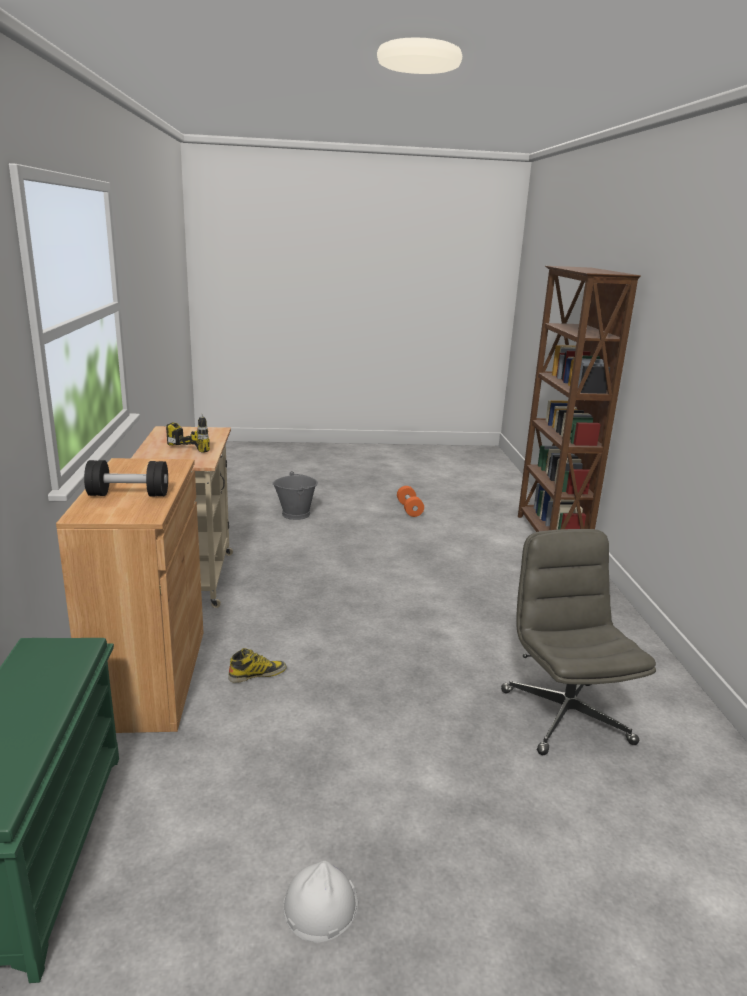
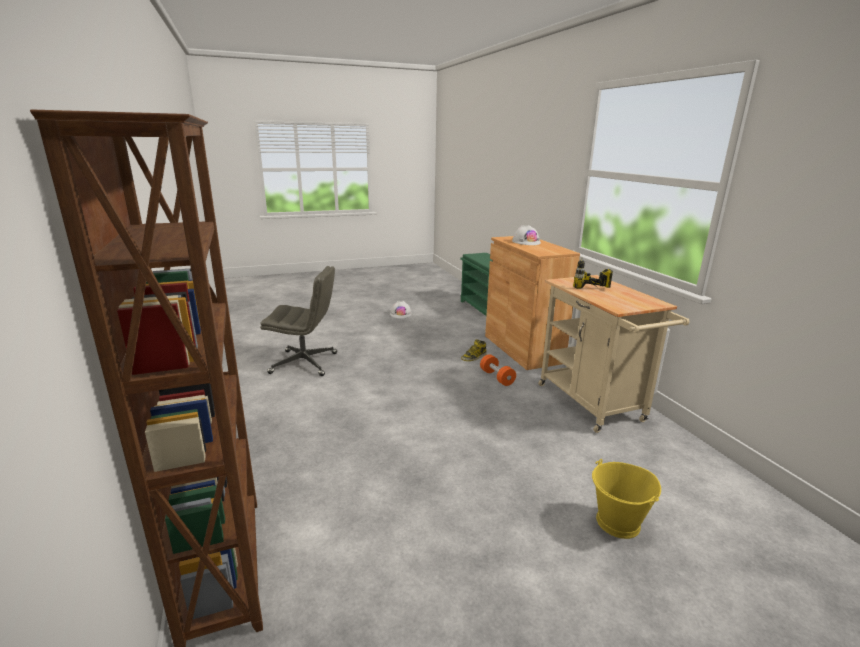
camera: 165 degrees right, 0 degrees up
black dumbbell [84,460,168,496] -> white hard hat [512,225,541,245]
grey bucket [272,471,318,520] -> yellow bucket [592,459,661,539]
orange dumbbell [397,486,424,517] -> orange dumbbell moved to [480,354,516,386]
grey office chair [501,529,656,755] -> grey office chair turned 60 degrees counterclockwise [260,266,337,376]

